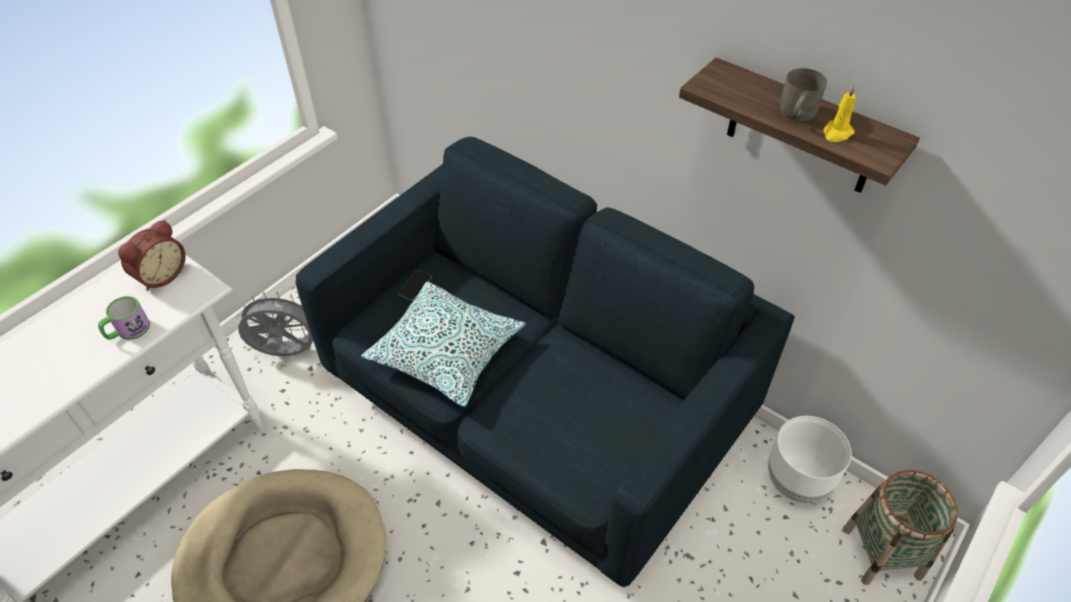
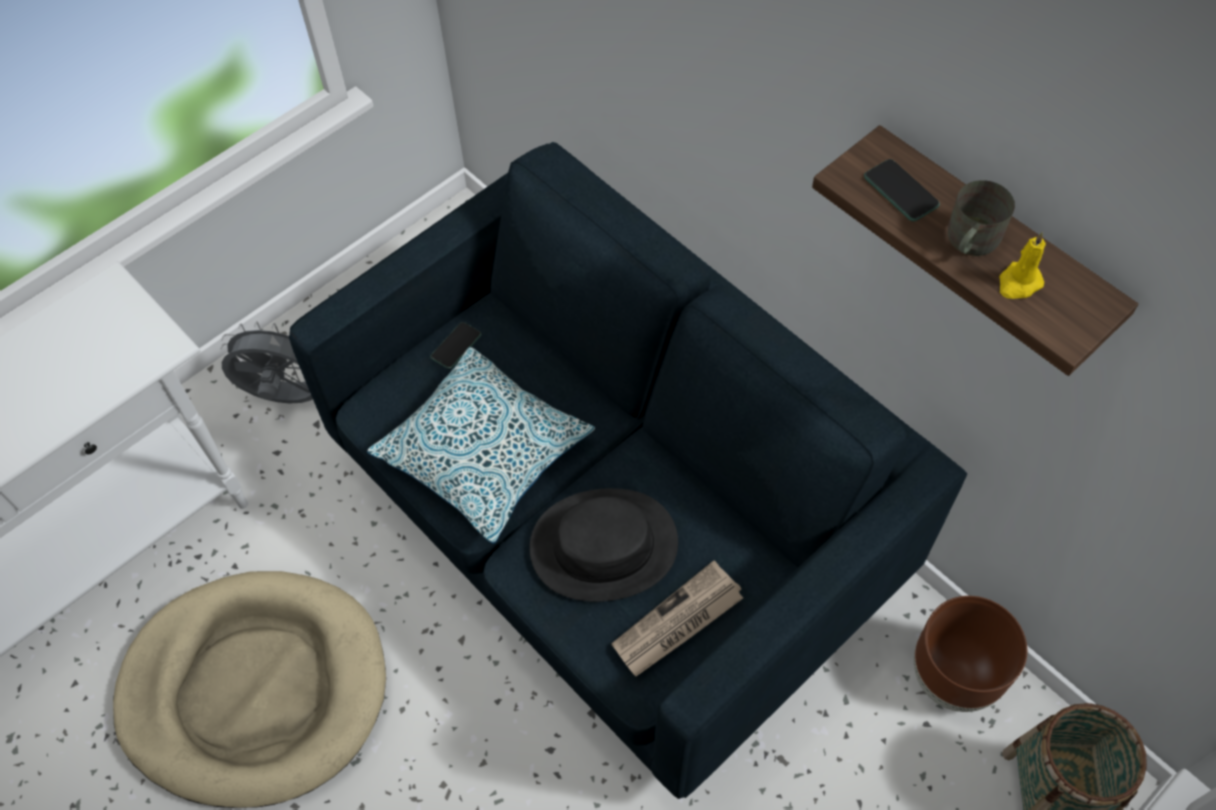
camera: 10 degrees right, 10 degrees up
mug [98,296,150,340] -> none
alarm clock [118,220,186,291] -> none
white planter [768,416,852,503] -> brown planter [914,596,1027,712]
none -> black hat [529,488,678,602]
none -> newspaper [611,560,743,676]
none -> phone [864,159,940,221]

